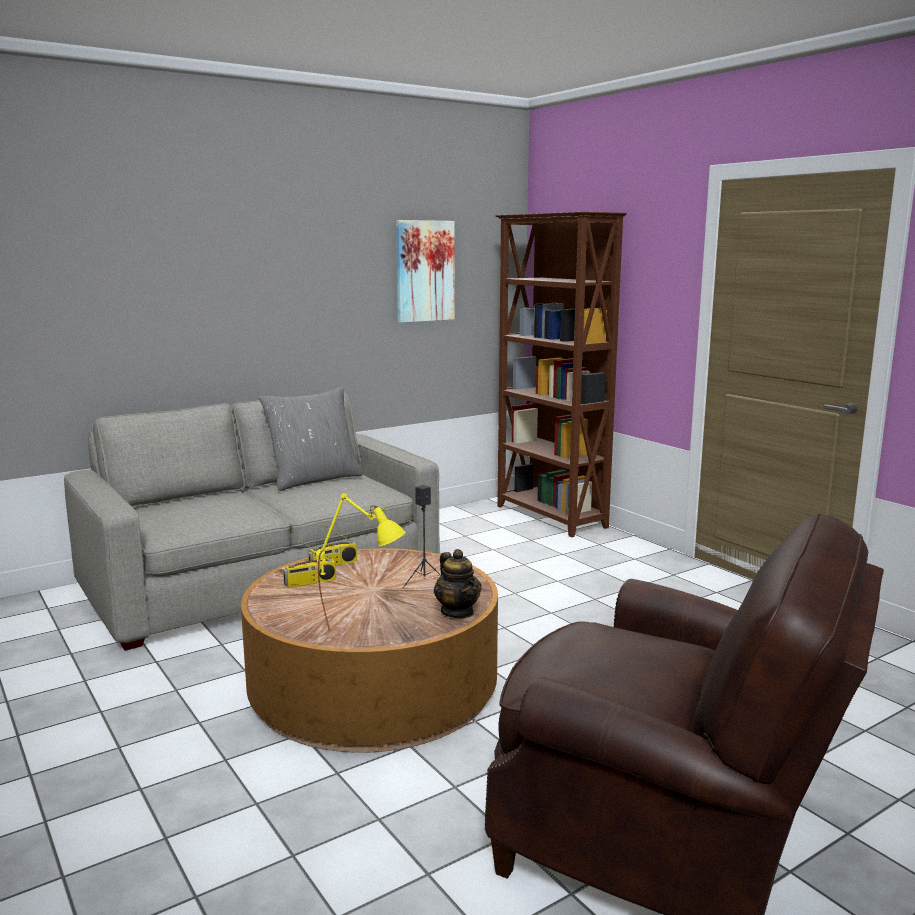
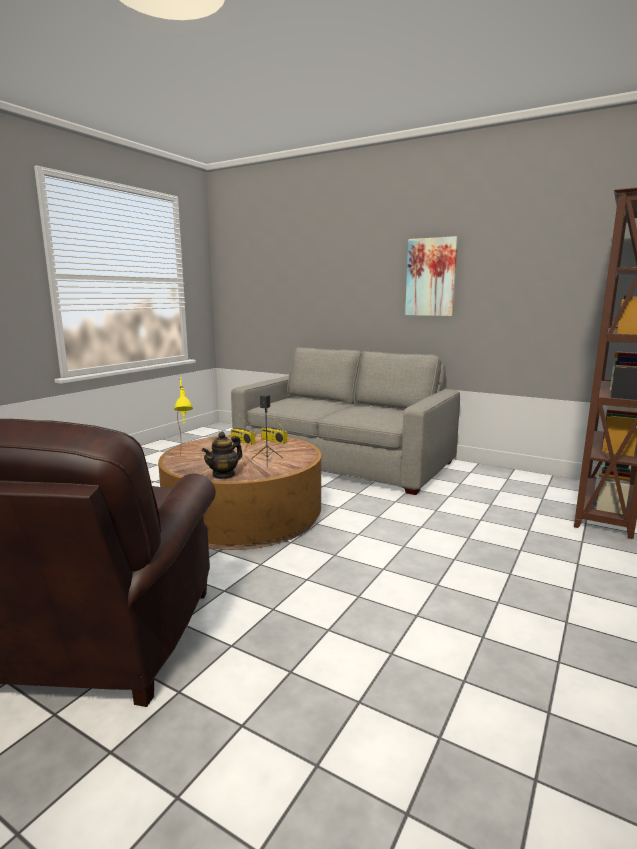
camera: 65 degrees right, 0 degrees up
grey pillow [259,387,363,491] -> none
picture [396,220,455,323] -> picture moved to [405,236,458,316]

